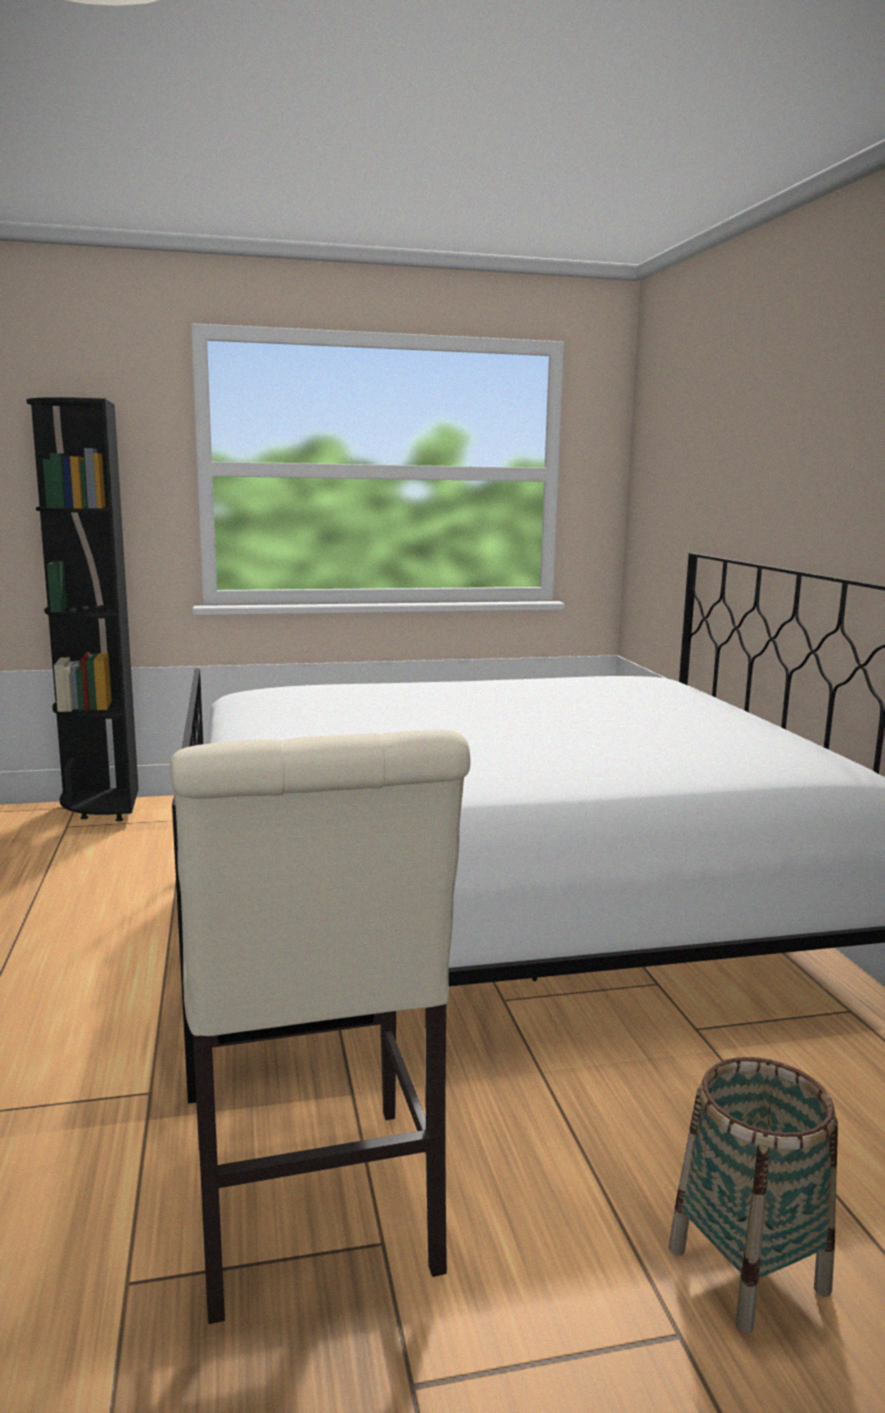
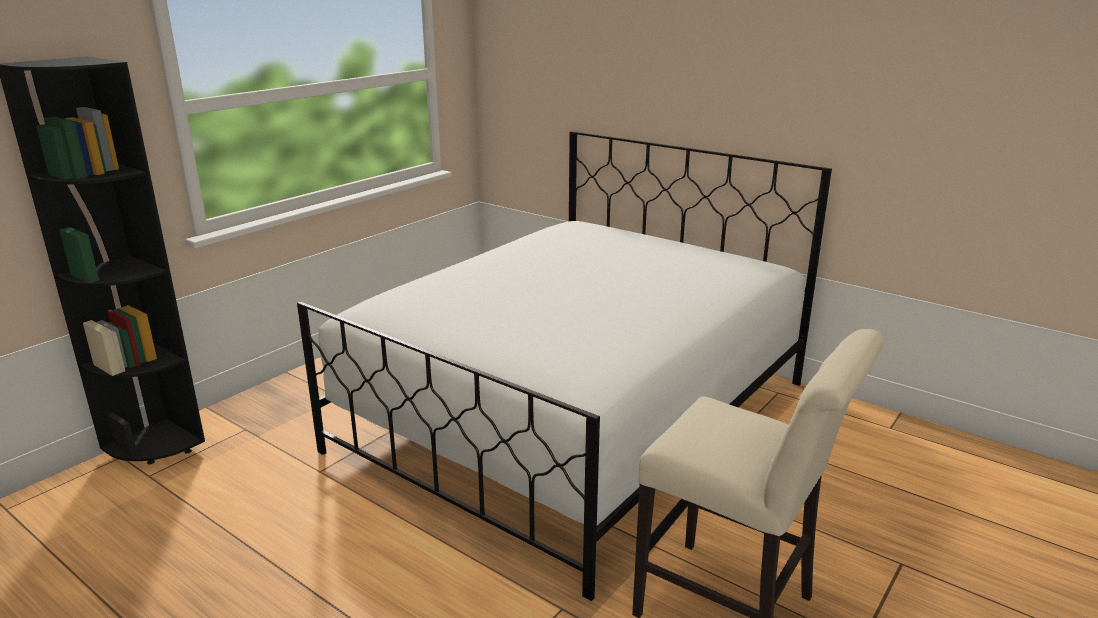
camera: 40 degrees left, 10 degrees up
basket [669,1057,838,1333] -> none

